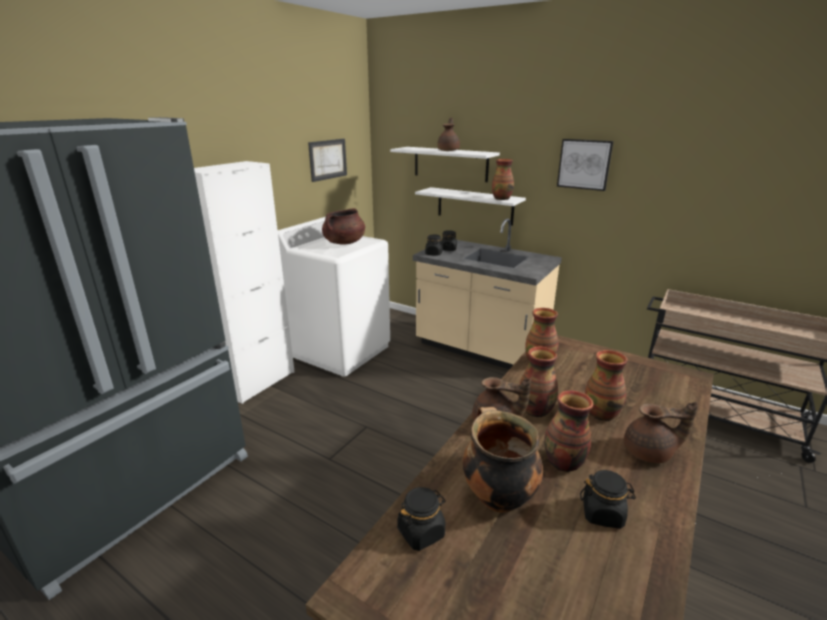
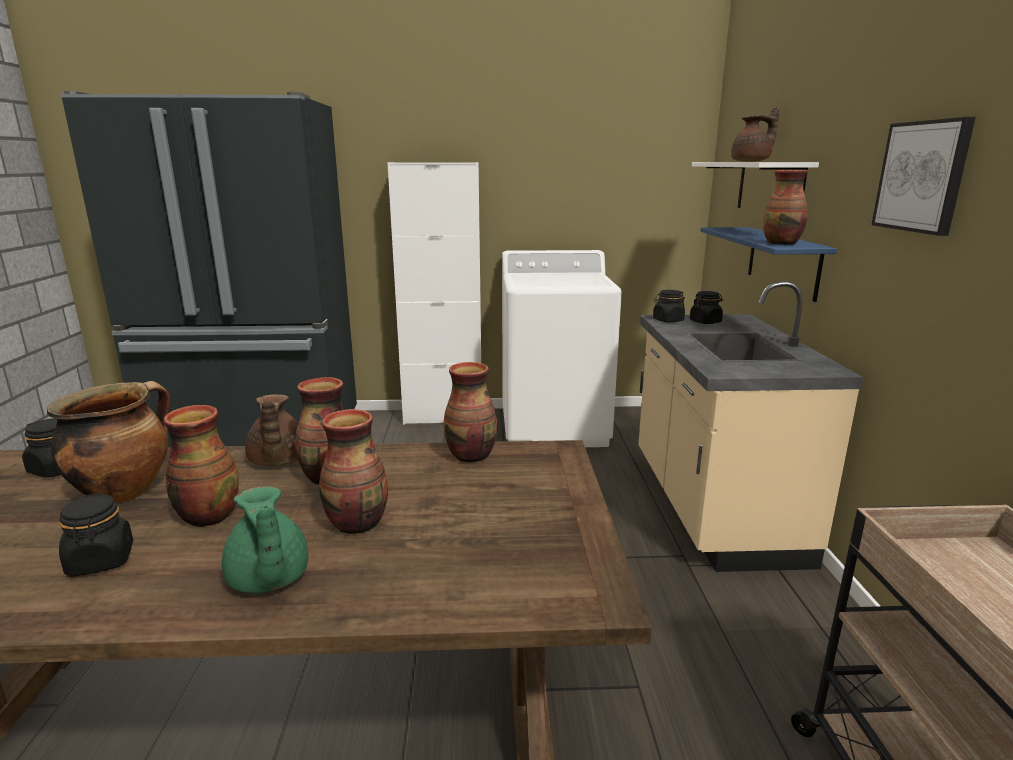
camera: 55 degrees right, 5 degrees down
picture [308,139,347,182] -> none
brown cooking pot [322,208,365,245] -> none
white shelf [415,187,526,226] -> blue shelf [700,227,837,302]
brown teapot [624,402,698,463] -> green teapot [222,486,308,593]

